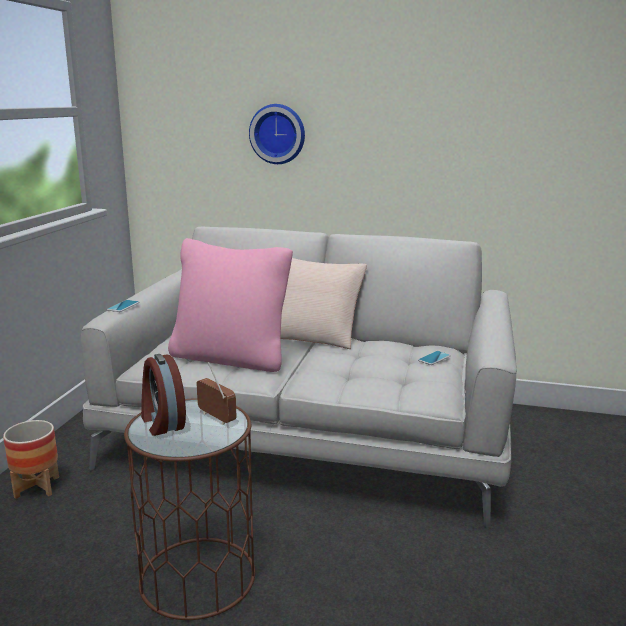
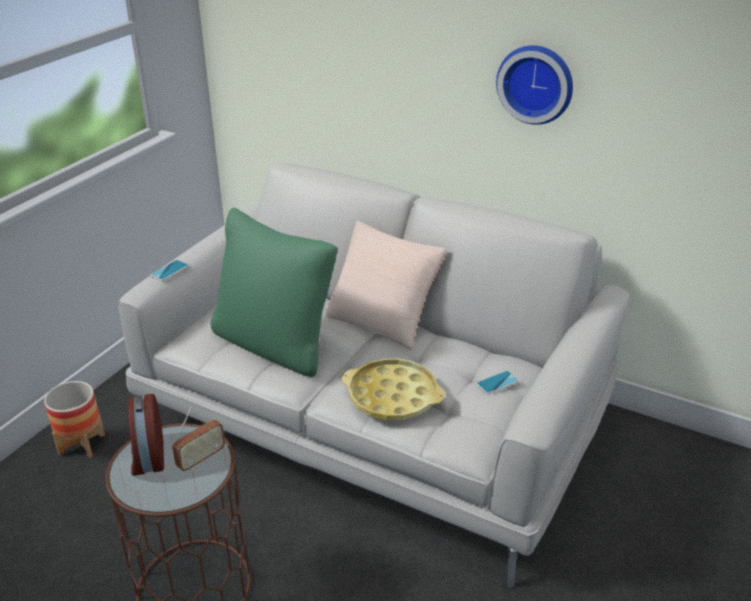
camera: 15 degrees right, 15 degrees up
pink pillow [168,238,293,372] -> green pillow [211,208,338,377]
radio [196,362,236,425] -> radio turned 75 degrees clockwise [172,407,225,471]
wall clock [249,104,305,164] -> wall clock moved to [496,45,573,125]
none -> yellow tray [342,359,445,420]

